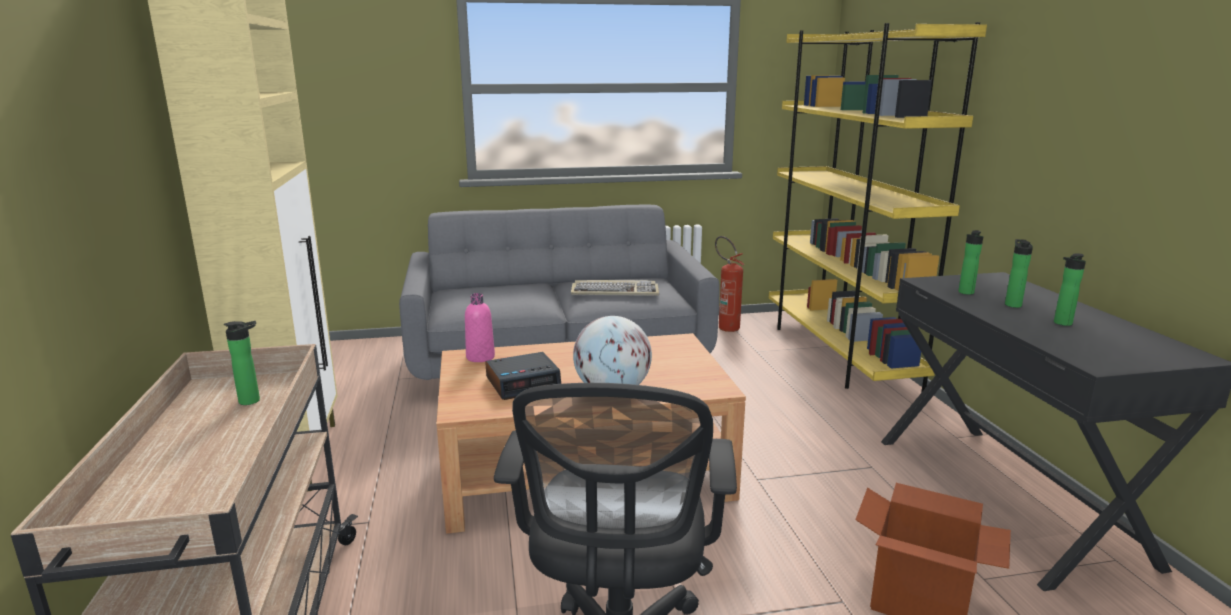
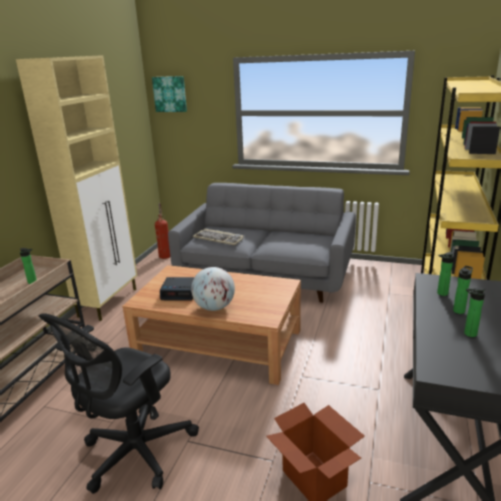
camera: 30 degrees right, 5 degrees up
pink bottle [465,293,495,362] -> none
keyboard [571,280,659,296] -> keyboard moved to [193,229,244,245]
fire extinguisher [715,236,745,332] -> fire extinguisher moved to [155,203,170,259]
none -> picture [152,76,187,112]

